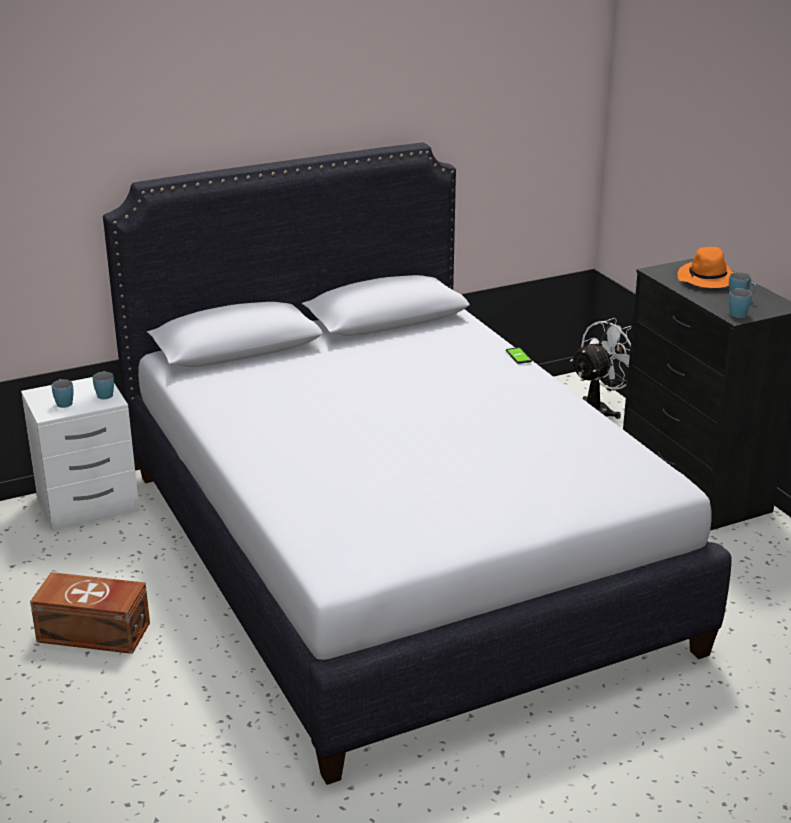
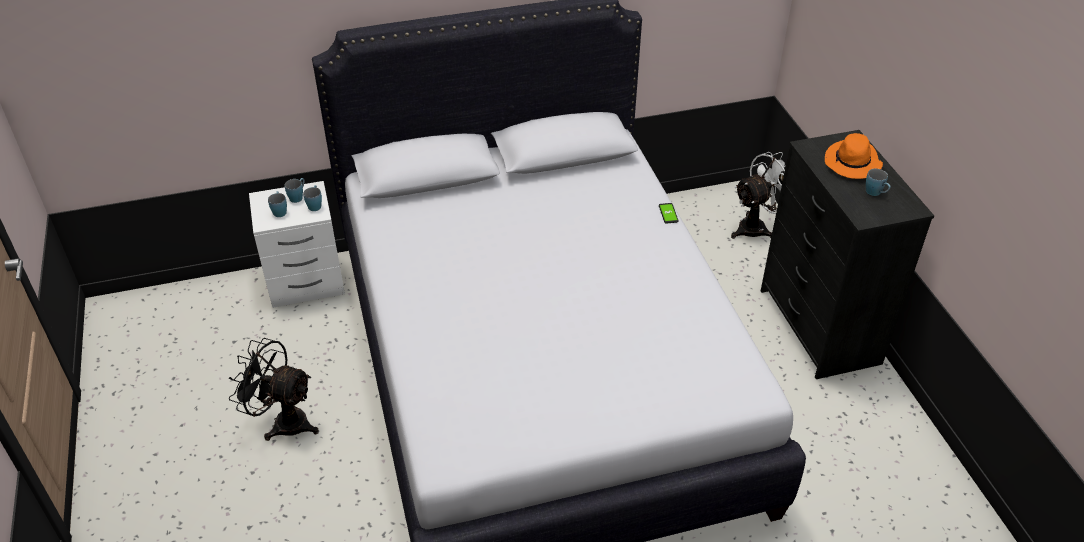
camera: 10 degrees right, 15 degrees up
brown storage box [30,572,150,654] -> black fan [229,338,319,441]
blue mug [729,288,752,318] -> blue mug moved to [284,178,304,203]

